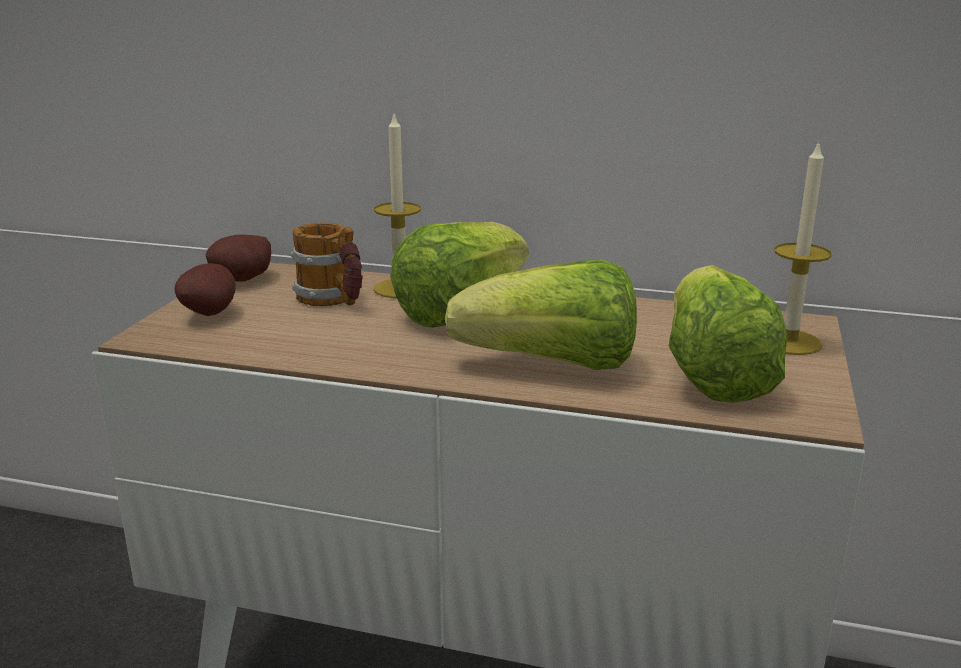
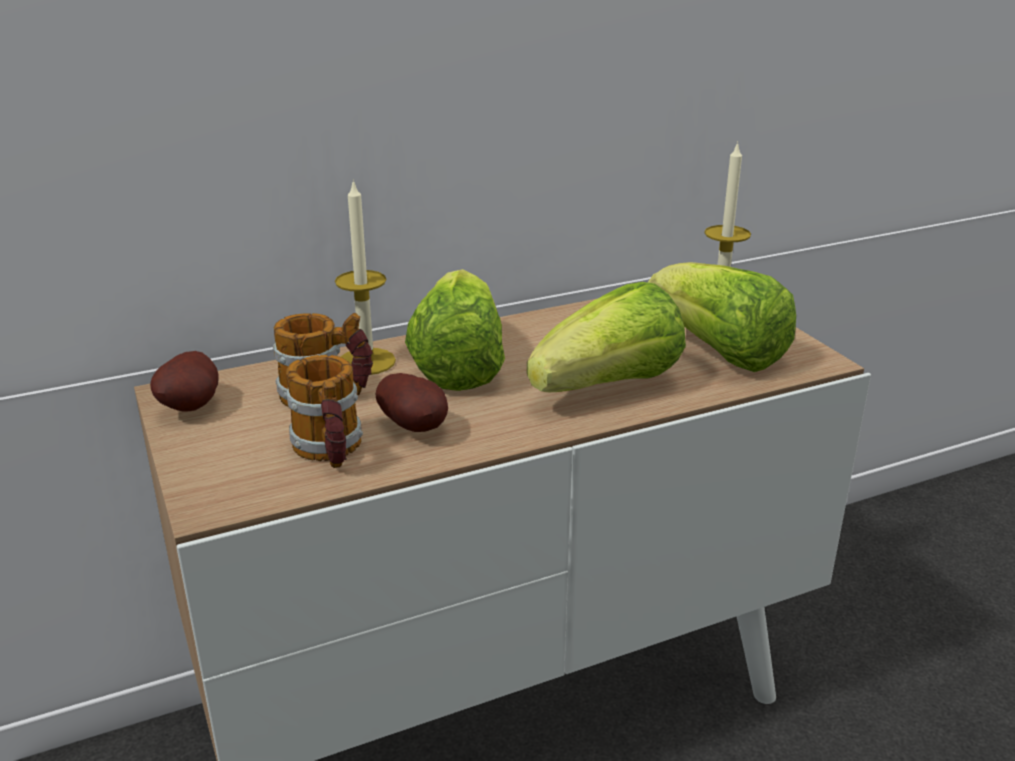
camera: 40 degrees left, 5 degrees up
potato [174,263,236,316] -> potato moved to [376,373,448,432]
none -> mug [286,355,363,468]

